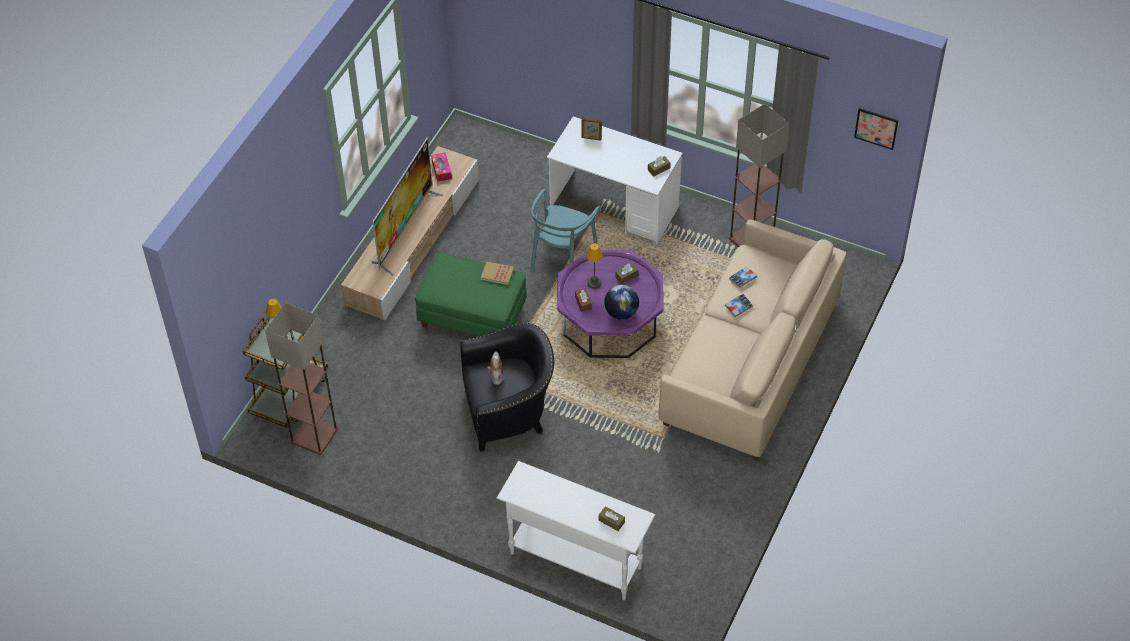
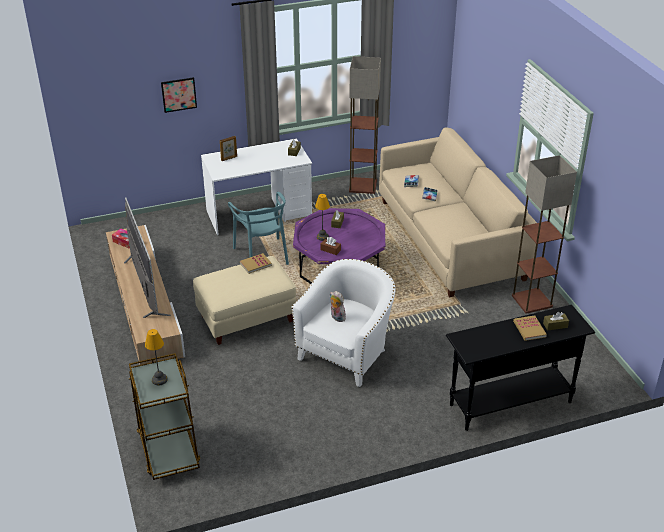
camera: 45 degrees left, 15 degrees down
floor lamp [265,303,338,455] -> floor lamp moved to [512,155,577,314]
green ottoman [415,252,527,337] -> beige ottoman [193,256,296,345]
black armchair [460,323,554,452] -> white armchair [292,259,395,387]
white console table [497,461,655,600] -> black console table [446,305,595,431]
globe [604,285,639,320] -> none
picture [854,108,899,150] -> picture moved to [161,77,197,113]
none -> book [513,315,547,341]

